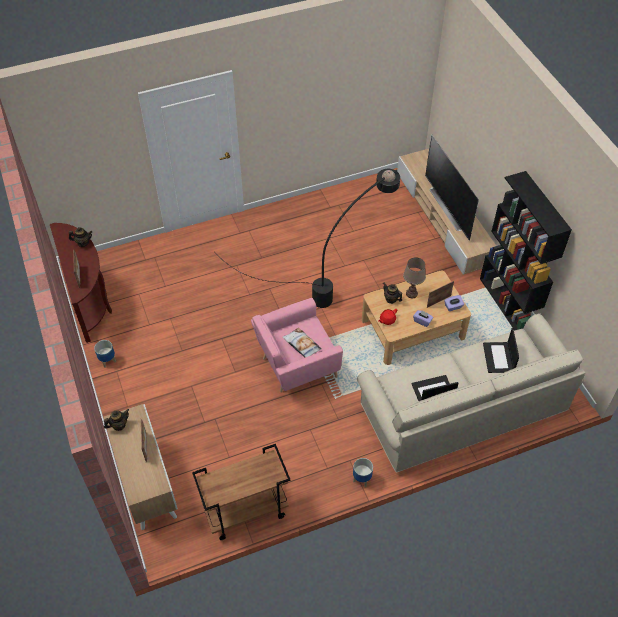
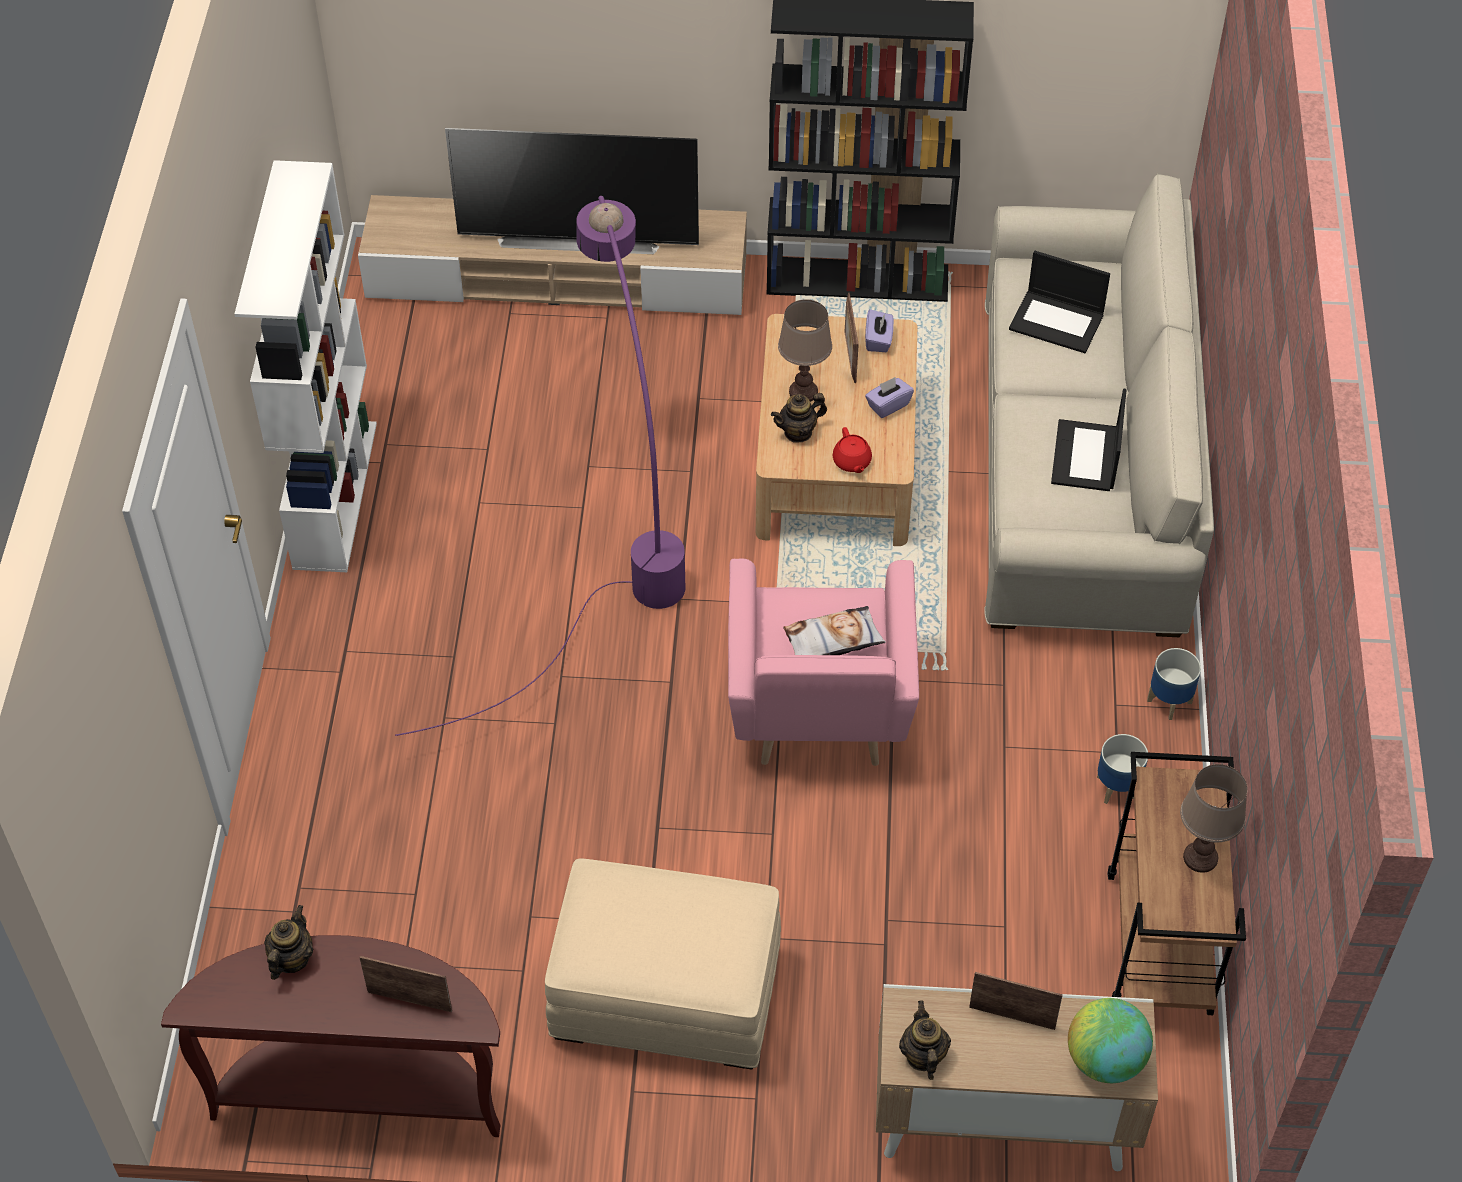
camera: 65 degrees left, 0 degrees up
planter [94,340,116,368] -> planter moved to [1097,734,1148,804]
black floor lamp [214,169,400,308] -> purple floor lamp [395,196,685,736]
none -> white bookcase [235,160,377,572]
none -> beige ottoman [545,859,781,1070]
none -> globe [1068,998,1153,1083]
none -> brown table lamp [1180,764,1248,873]

